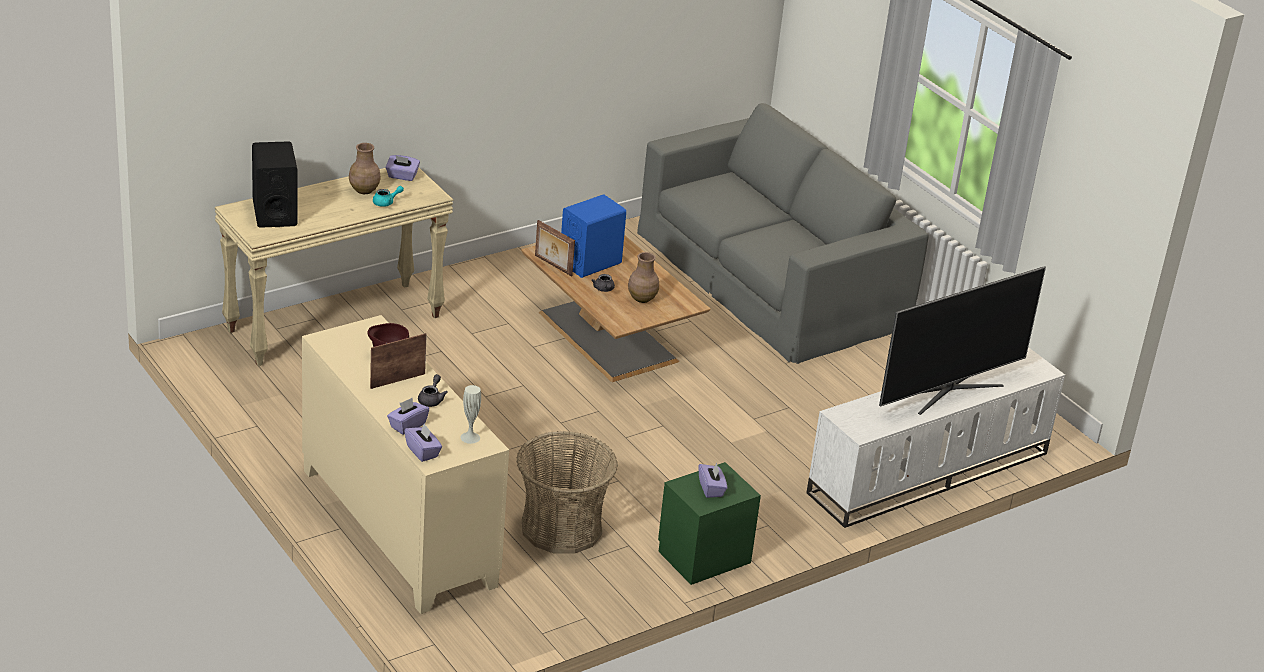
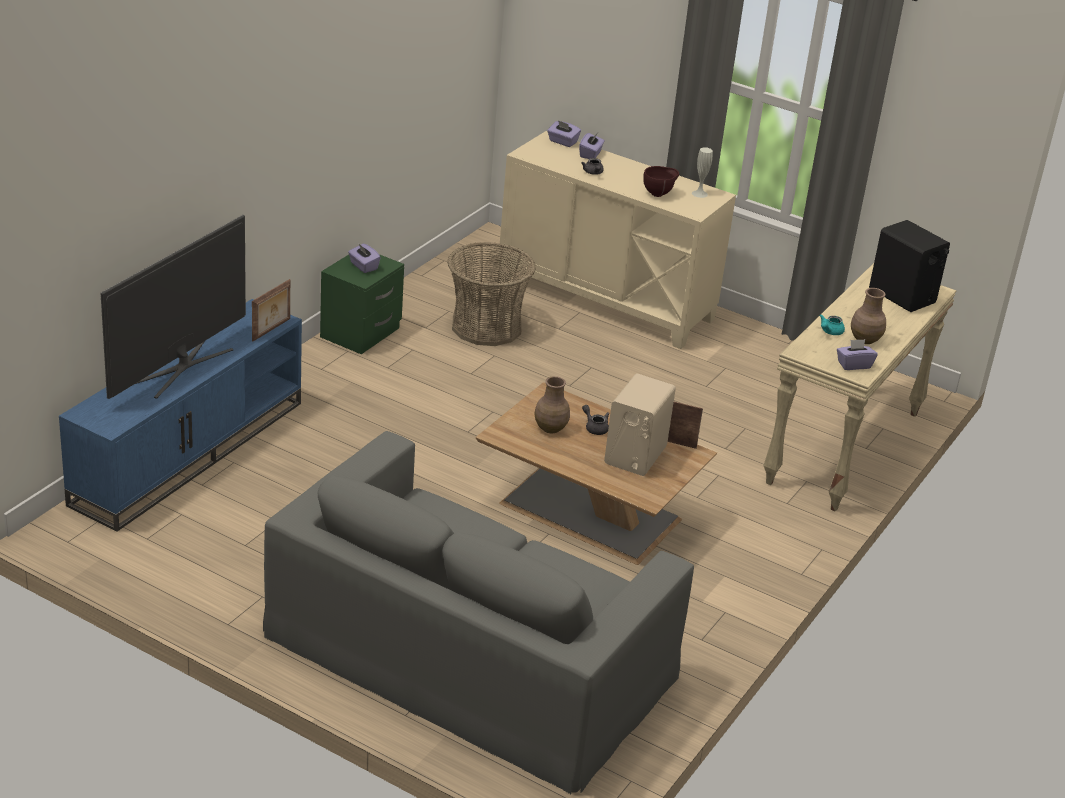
camera: 155 degrees right, 0 degrees up
picture frame [370,333,427,389] -> picture frame moved to [252,279,290,341]
white vase [460,385,481,444] -> white vase moved to [692,147,713,198]
blue speaker [561,194,626,278] -> beige speaker [604,373,676,476]
white tv stand [807,347,1065,528] -> blue tv stand [59,299,302,532]

